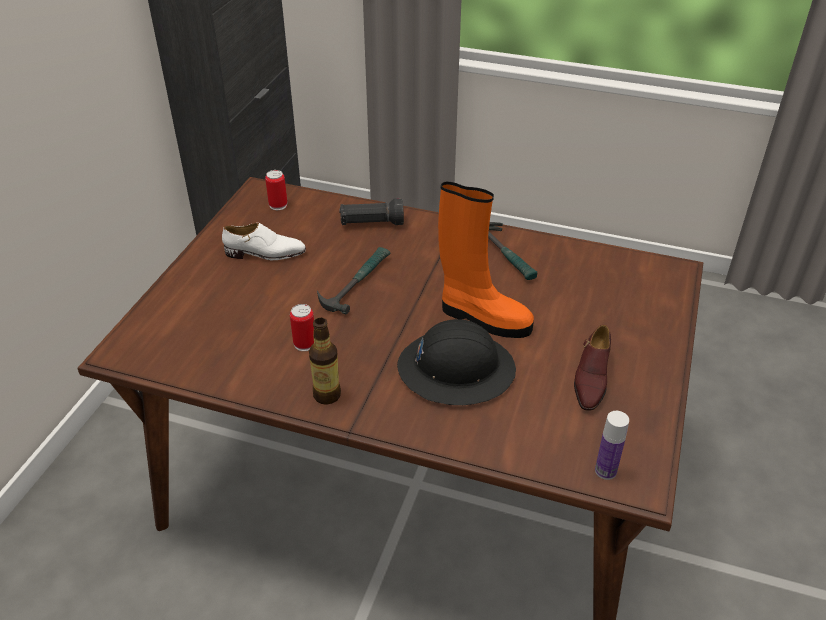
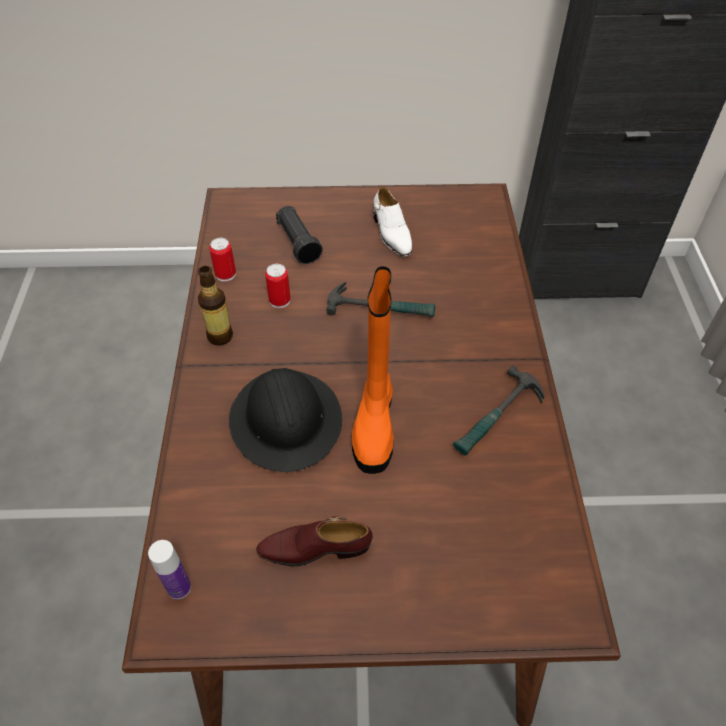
camera: 70 degrees right, 10 degrees up
can [265,170,287,210] -> can moved to [209,238,236,282]
black flashlight [339,198,404,225] -> black flashlight moved to [276,206,323,264]

